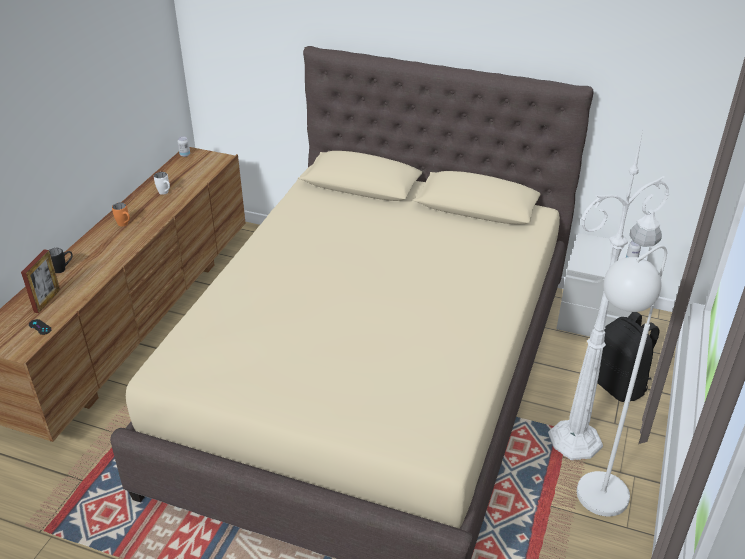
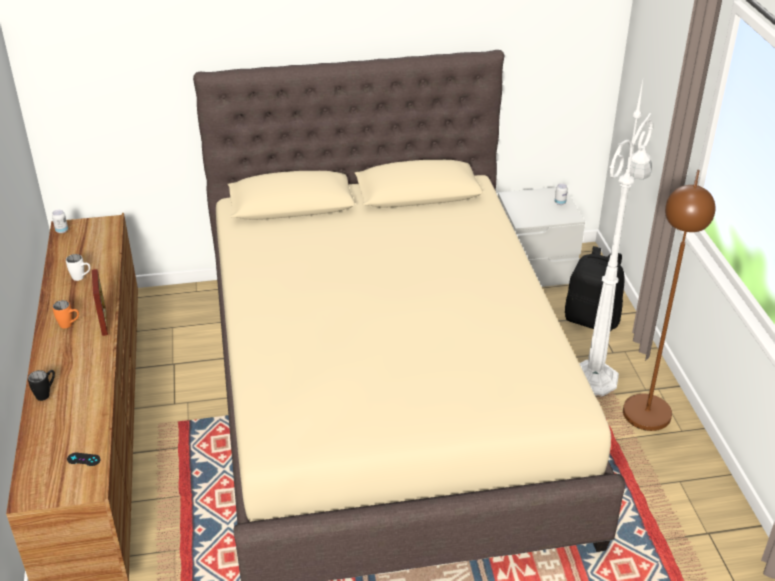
camera: 30 degrees left, 0 degrees up
picture frame [21,249,60,313] -> picture frame moved to [92,269,108,336]
white floor lamp [577,245,667,516] -> brown floor lamp [623,170,716,431]

